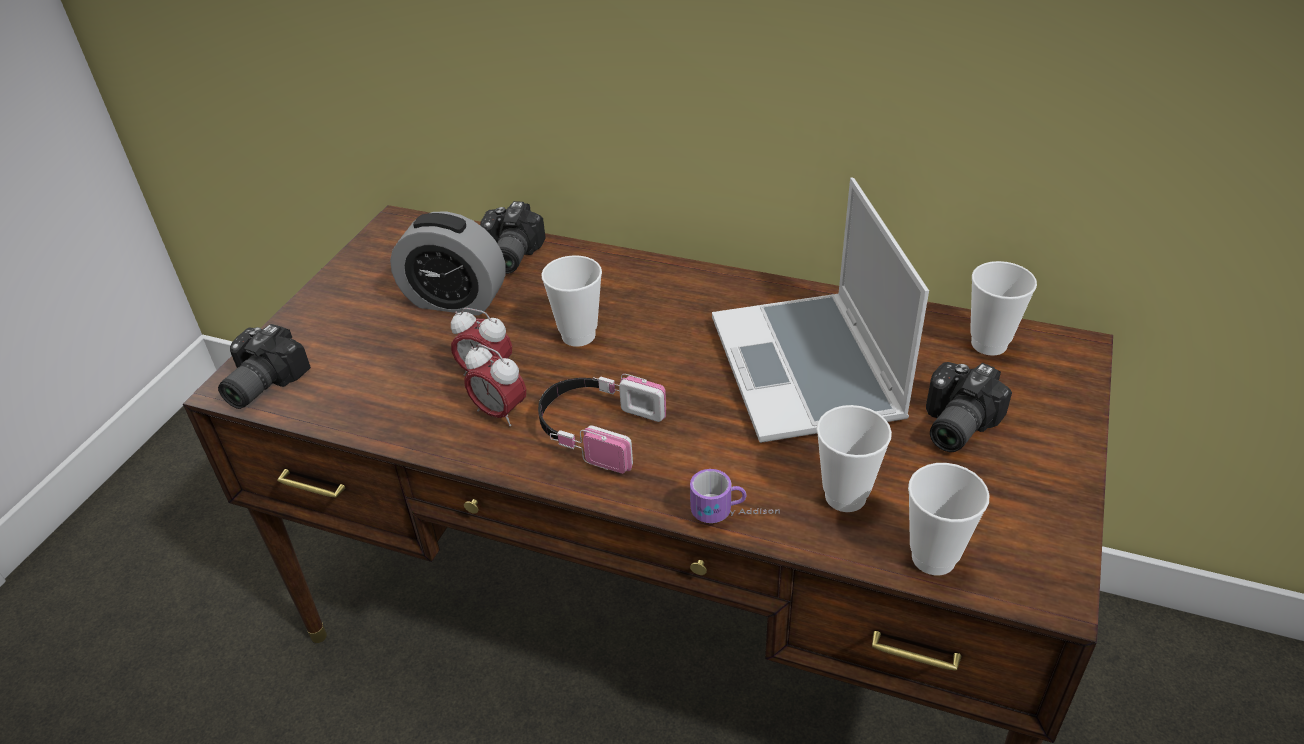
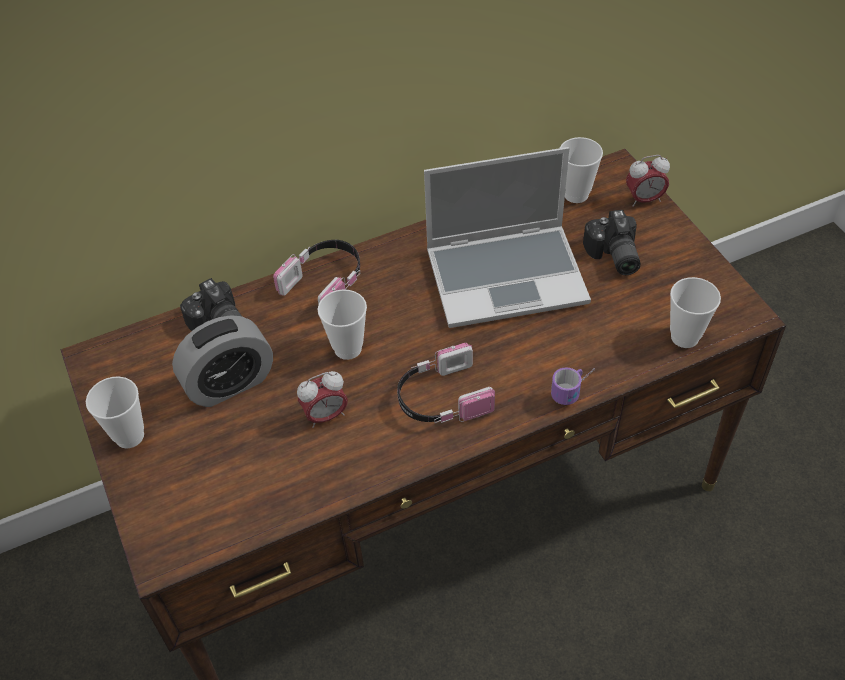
camera: 45 degrees left, 10 degrees up
camera [218,324,311,409] -> none
alarm clock [465,344,526,427] -> alarm clock moved to [626,155,670,207]
laptop [712,178,929,443] -> laptop turned 45 degrees counterclockwise [424,147,591,328]
cup [817,405,892,512] -> cup moved to [86,376,144,448]
none -> headphones [273,240,360,304]

